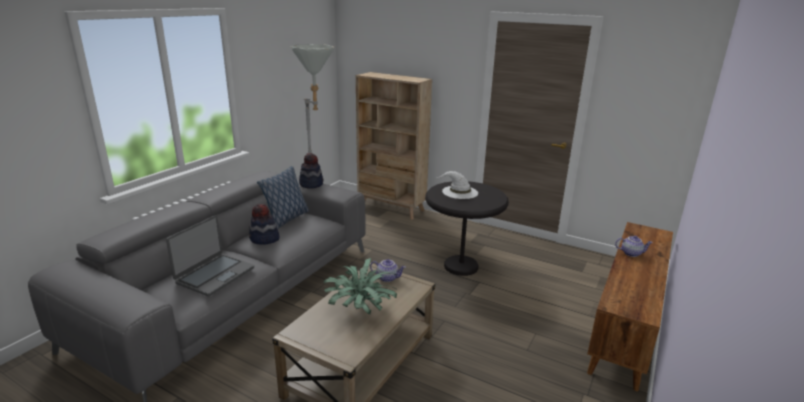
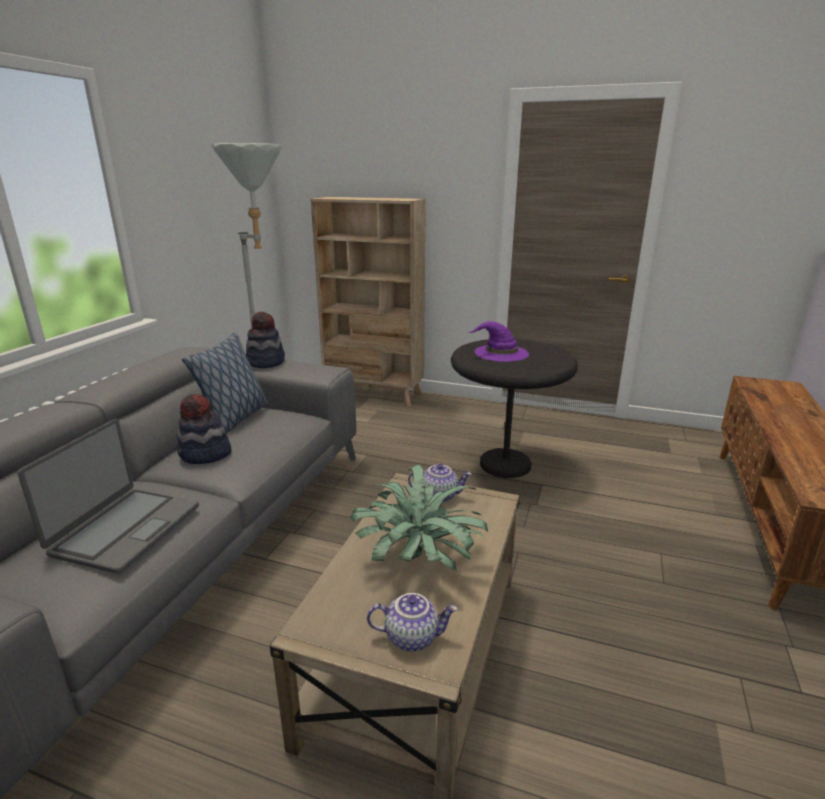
camera: 10 degrees left, 0 degrees up
white hat [436,171,478,199] -> purple hat [469,321,529,362]
teapot [615,236,653,257] -> teapot moved to [367,593,458,652]

